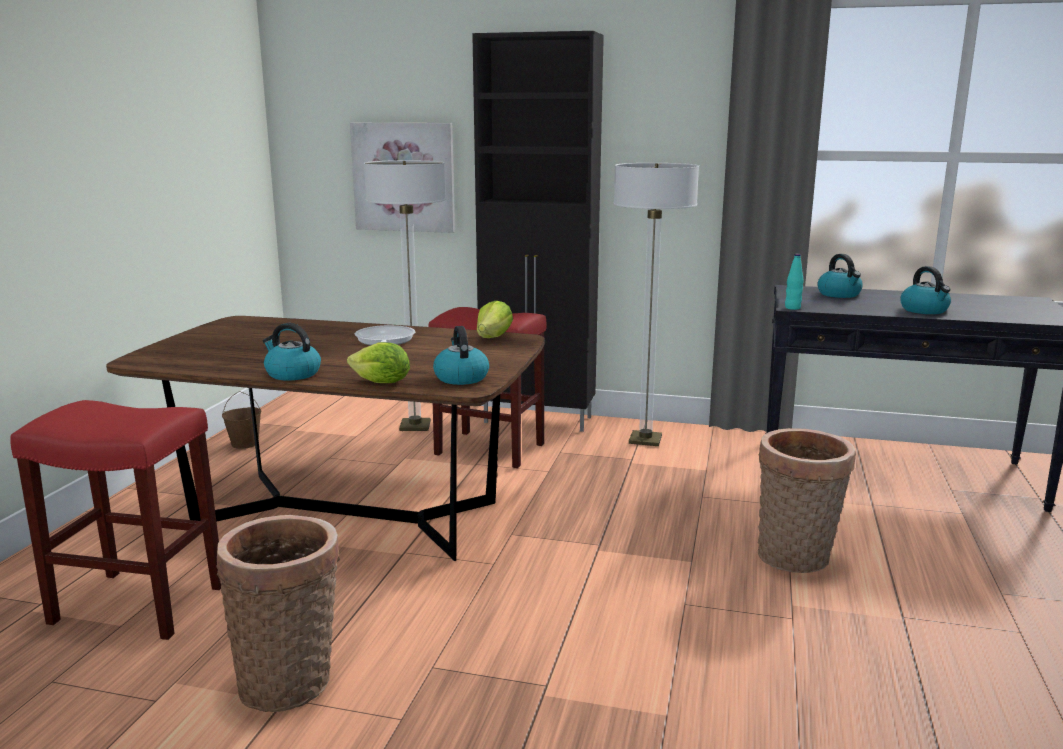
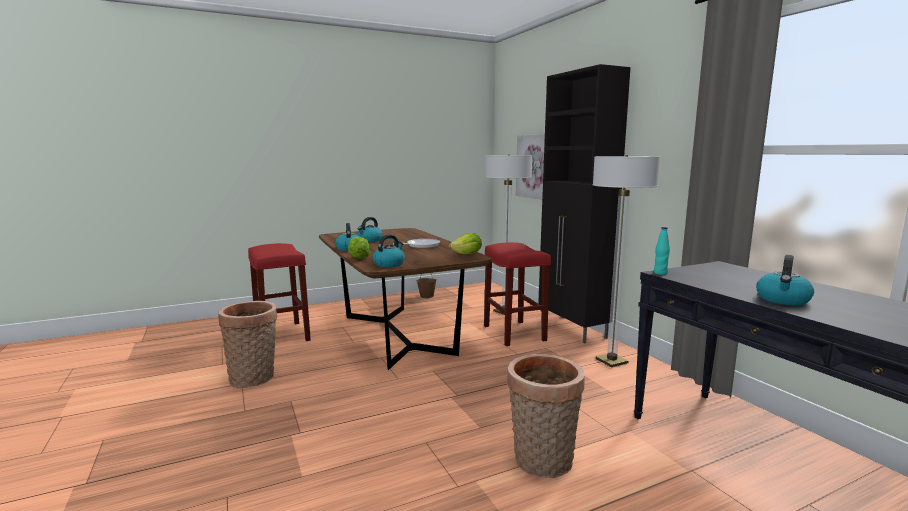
camera: 50 degrees right, 5 degrees down
kettle [817,254,863,298] -> kettle moved to [357,217,383,242]

